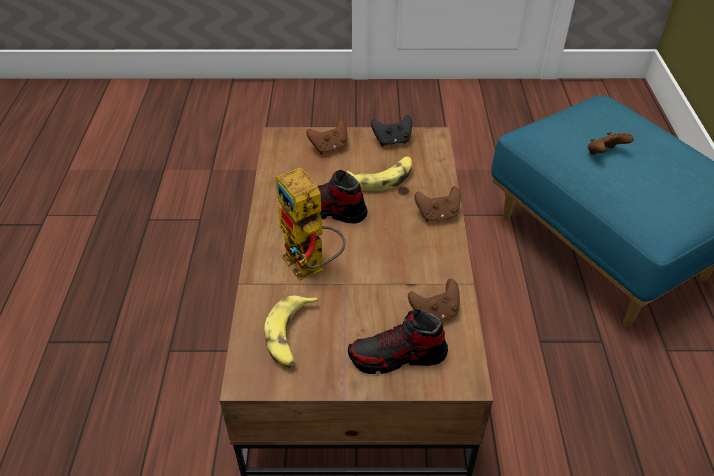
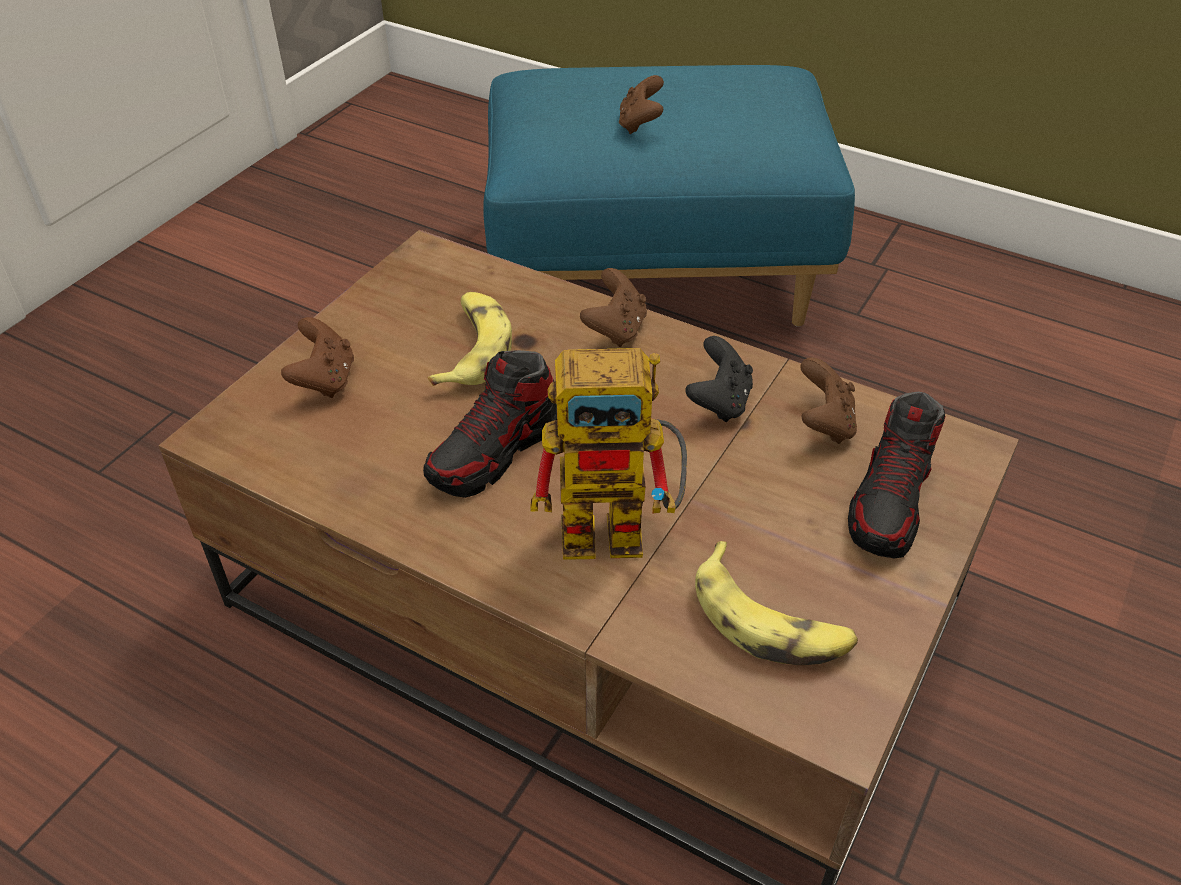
camera: 60 degrees left, 0 degrees up
black game controller [371,115,412,146] -> black game controller moved to [686,336,753,422]

